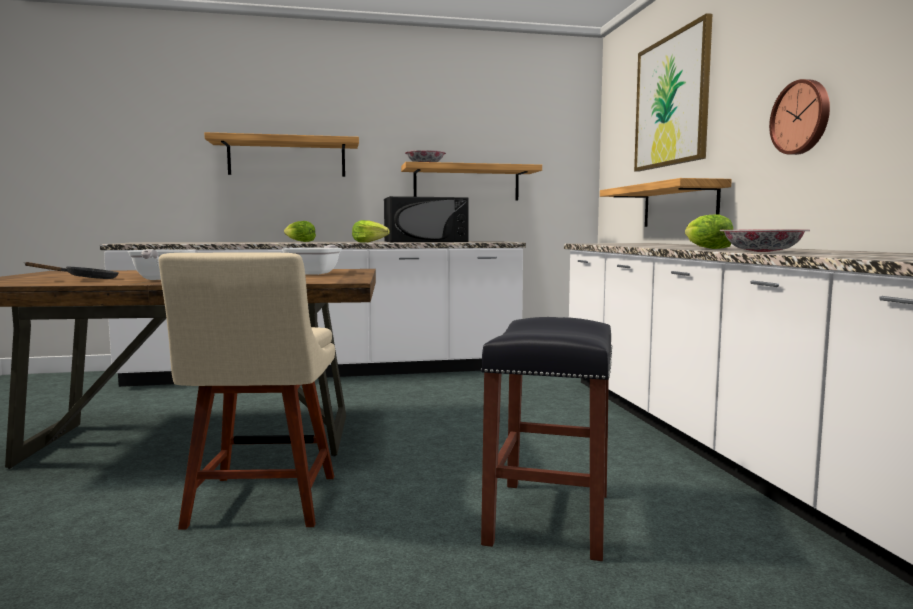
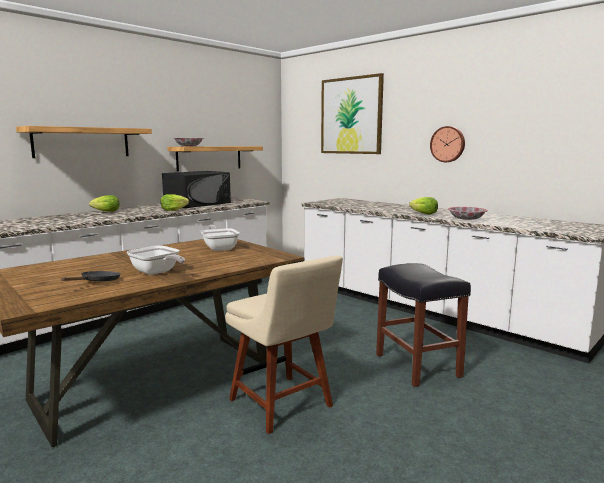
camera: 35 degrees left, 5 degrees up
shelf [600,178,732,227] -> none

